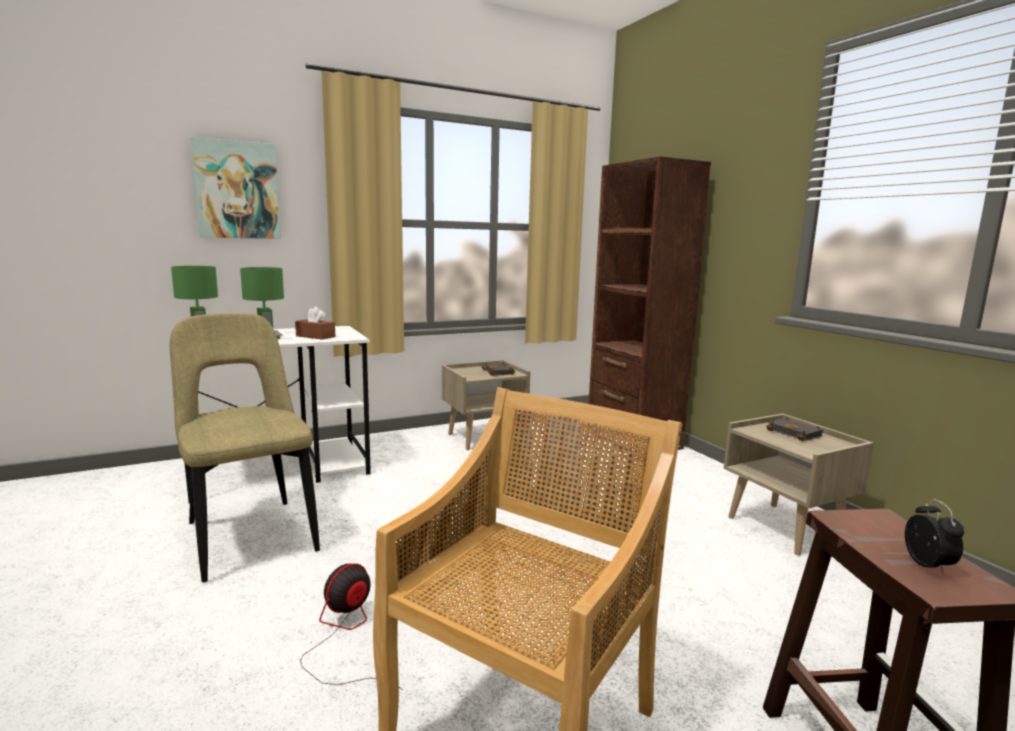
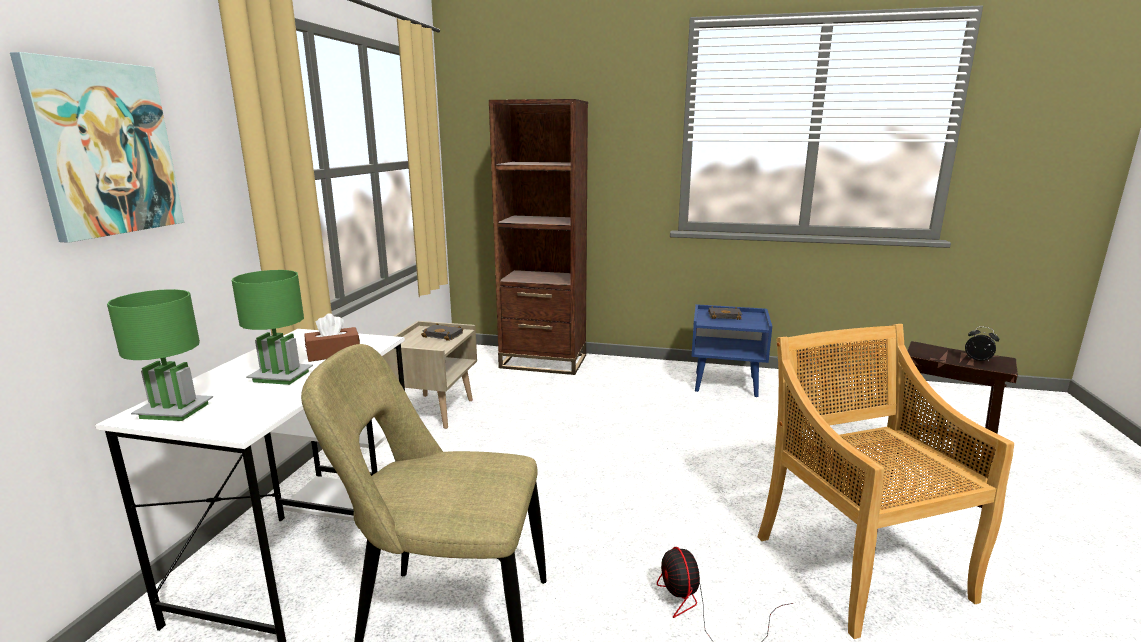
camera: 50 degrees left, 5 degrees up
beige nightstand [724,413,874,556] -> blue nightstand [691,304,772,397]

